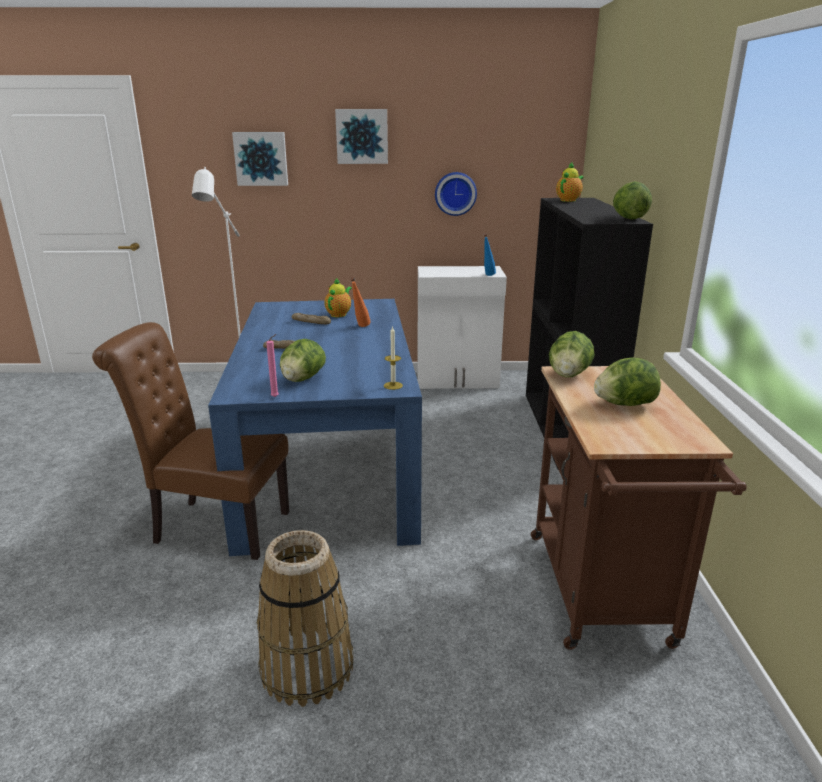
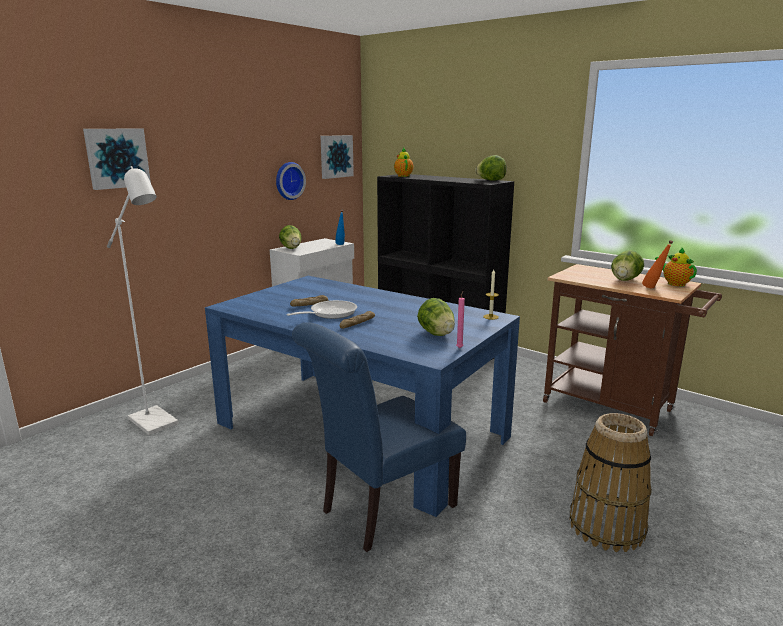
camera: 50 degrees left, 5 degrees down
brown chair [92,322,289,560] -> blue chair [292,322,466,552]
teapot [324,278,352,317] -> teapot moved to [655,248,697,286]
picture [335,109,388,164] -> picture moved to [320,135,354,179]
orange bottle [351,277,371,327] -> orange bottle moved to [642,240,673,288]
lettuce [549,331,595,378] -> lettuce moved to [279,225,302,249]
none -> frying pan [286,300,357,319]

